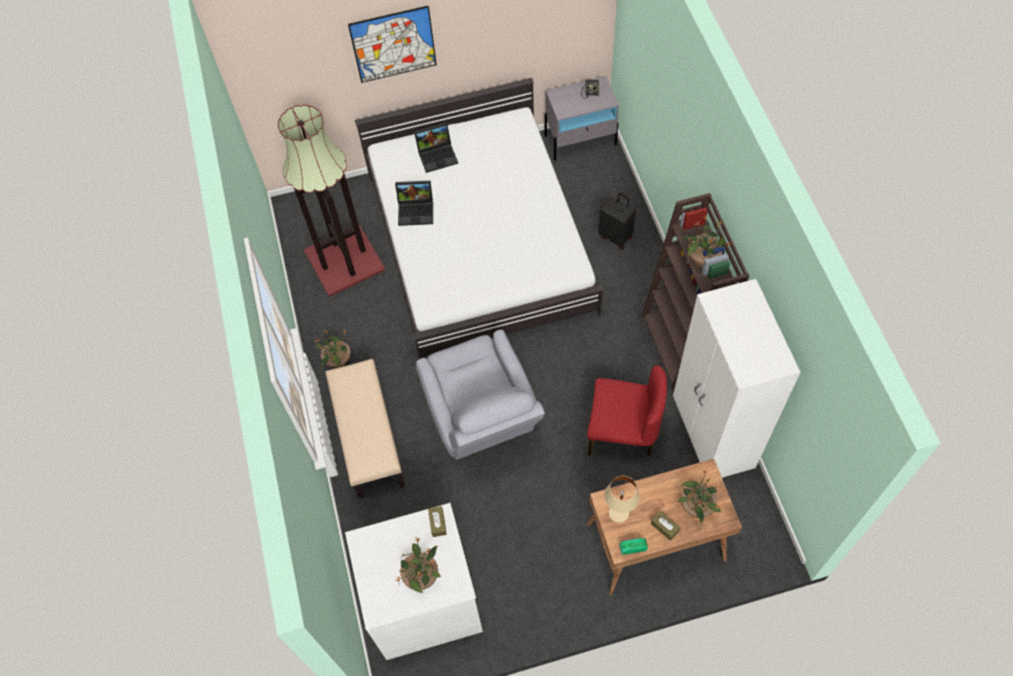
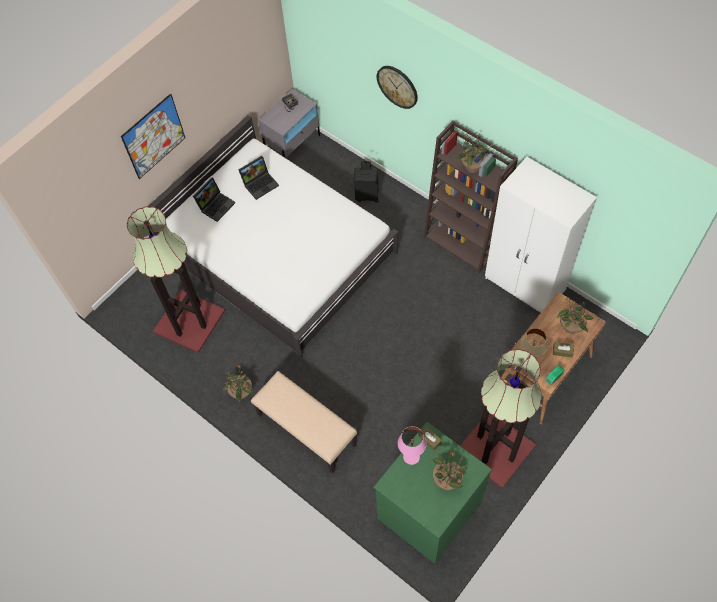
camera: 35 degrees left, 0 degrees up
white dresser [345,503,483,660] -> green dresser [374,422,492,564]
laptop [395,181,433,226] -> laptop moved to [239,156,279,200]
grey armchair [416,330,545,460] -> none
red chair [587,365,667,456] -> none
none -> wall clock [377,66,418,109]
none -> pink table lamp [398,426,427,465]
none -> floor lamp [461,349,542,488]

